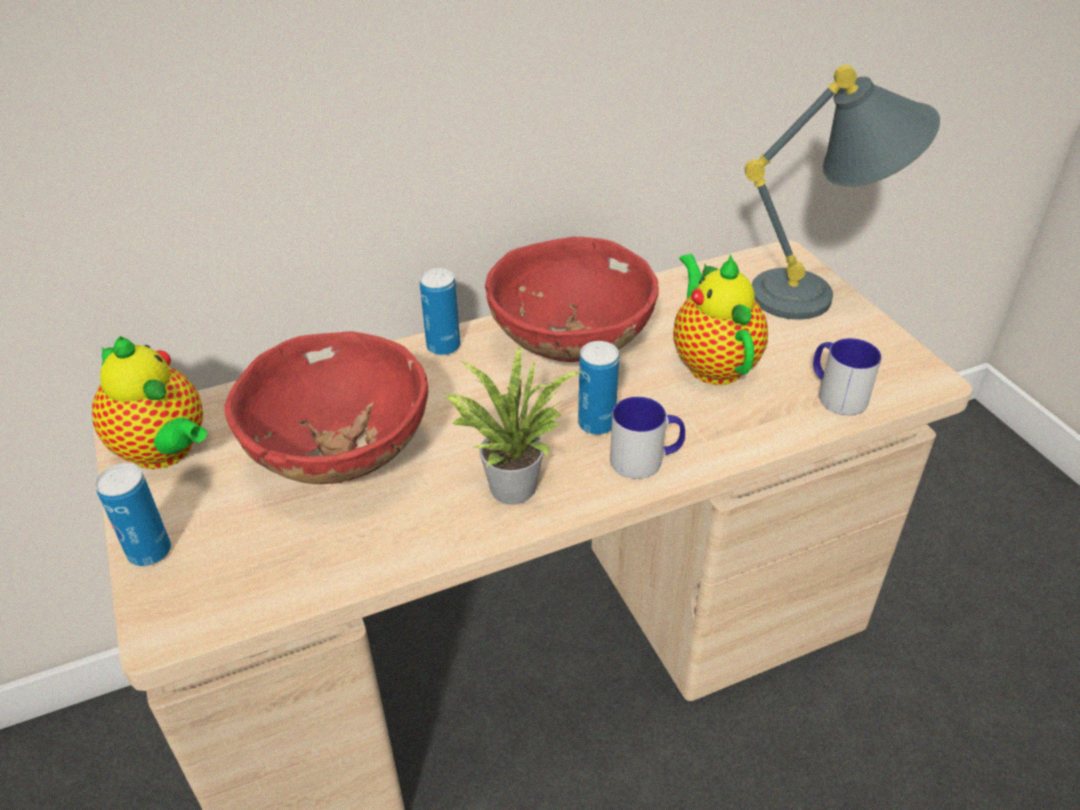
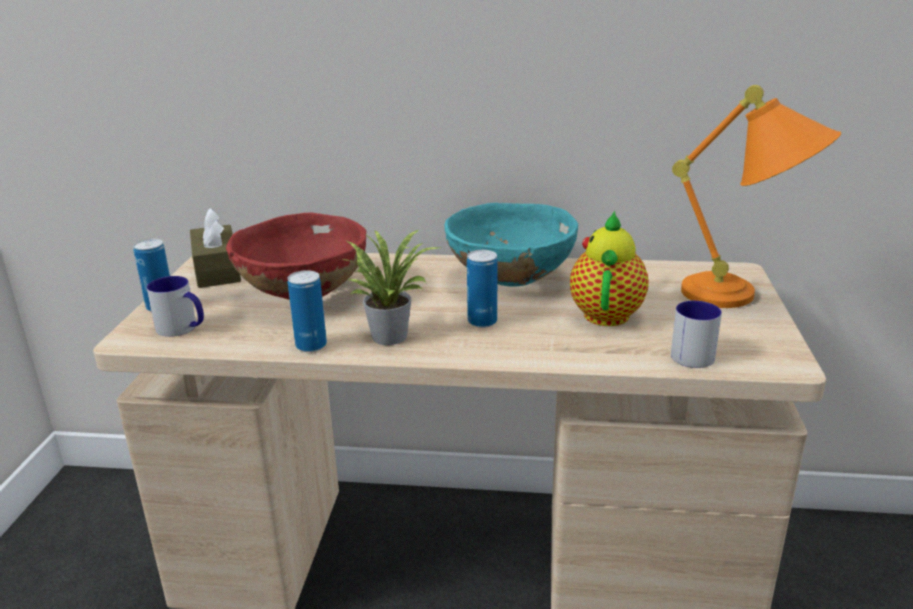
camera: 30 degrees right, 15 degrees down
teapot [92,336,207,469] -> brown tissue box [190,208,241,288]
can [420,268,460,355] -> can moved to [288,270,327,352]
red bowl [485,237,659,362] -> turquoise bowl [445,203,578,287]
mug [610,397,685,479] -> mug moved to [147,276,204,337]
grey table lamp [744,65,940,320] -> orange table lamp [672,85,841,308]

